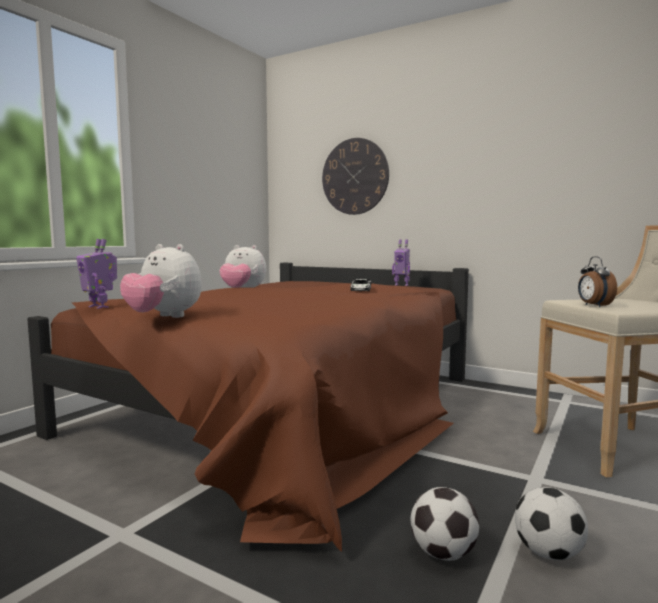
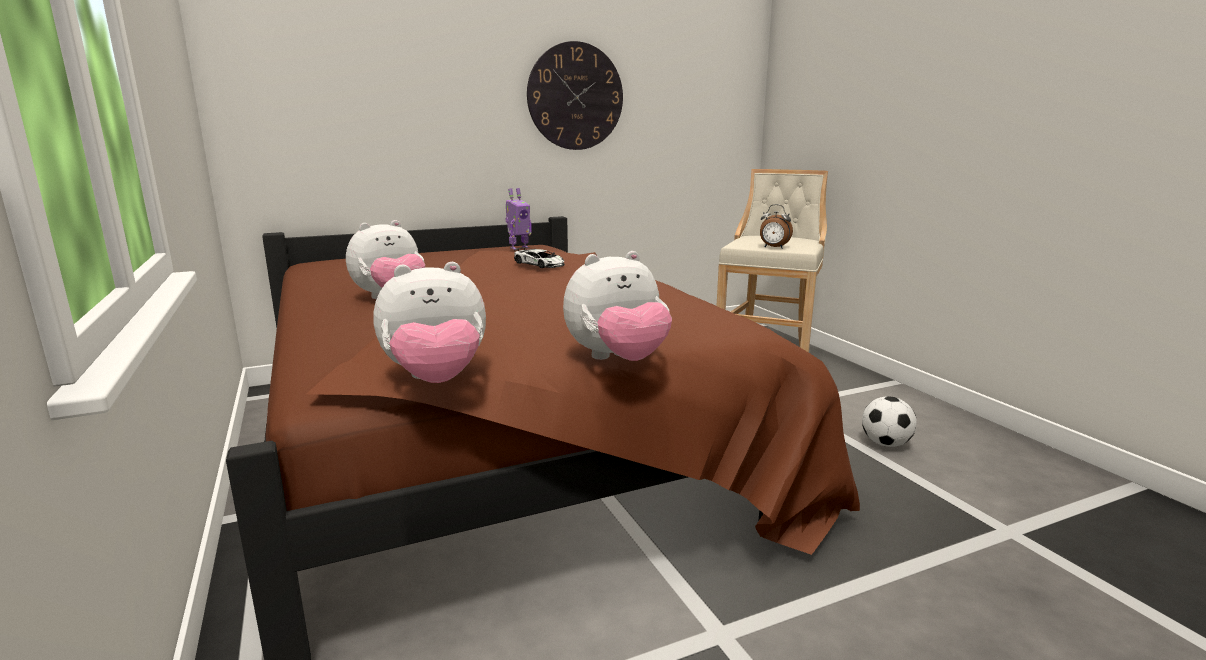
camera: 55 degrees left, 10 degrees up
toy robot [76,239,117,309] -> plush toy [373,262,486,383]
wall clock [322,138,389,215] -> wall clock moved to [527,41,623,150]
football [411,487,479,561] -> none

